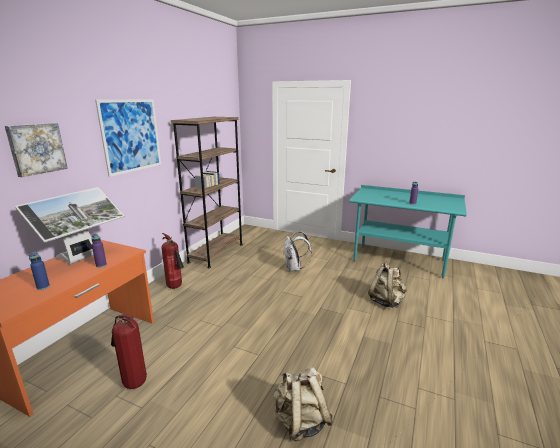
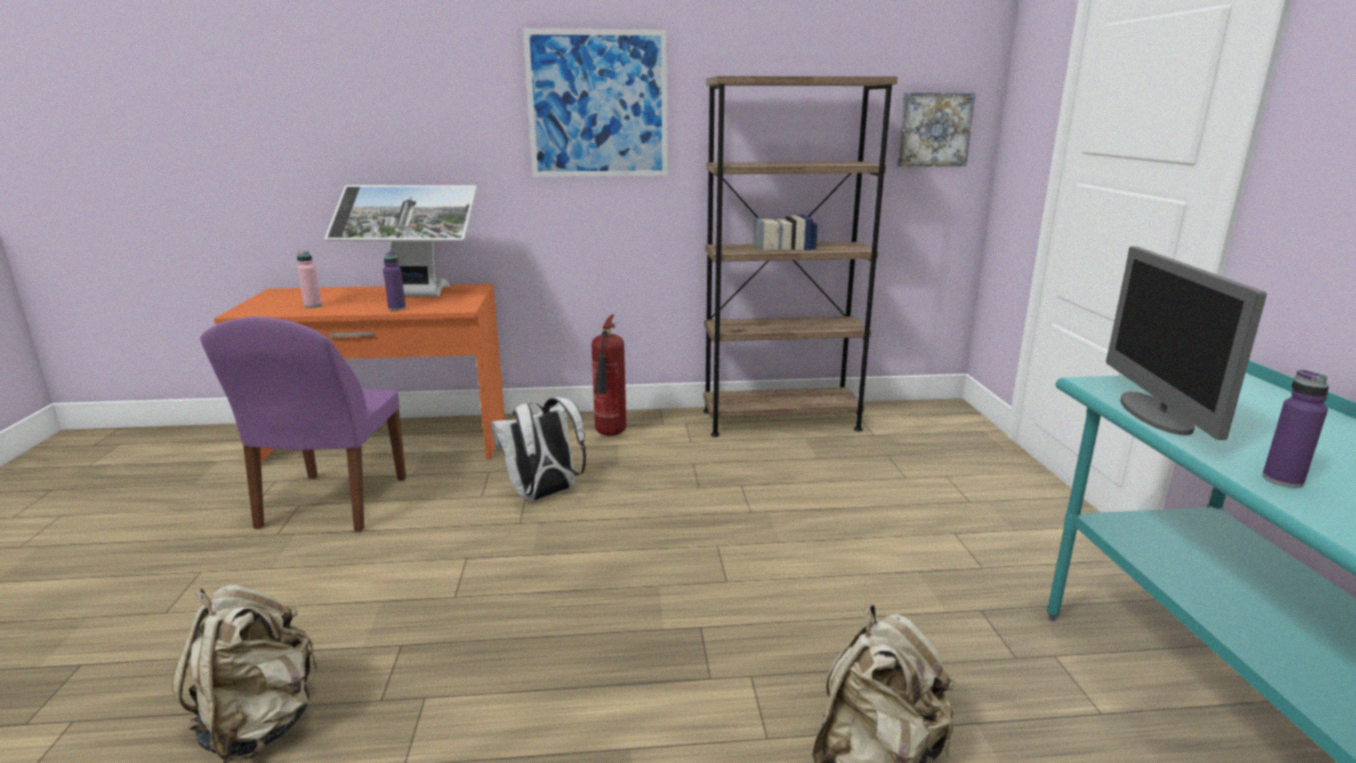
camera: 60 degrees right, 0 degrees up
picture [5,123,68,177] -> picture moved to [897,93,975,167]
blue bottle [29,253,50,290] -> pink bottle [297,250,322,308]
fire extinguisher [111,314,147,389] -> purple chair [200,316,406,532]
white backpack [283,231,312,271] -> white backpack moved to [491,397,586,501]
none -> monitor [1106,247,1267,440]

